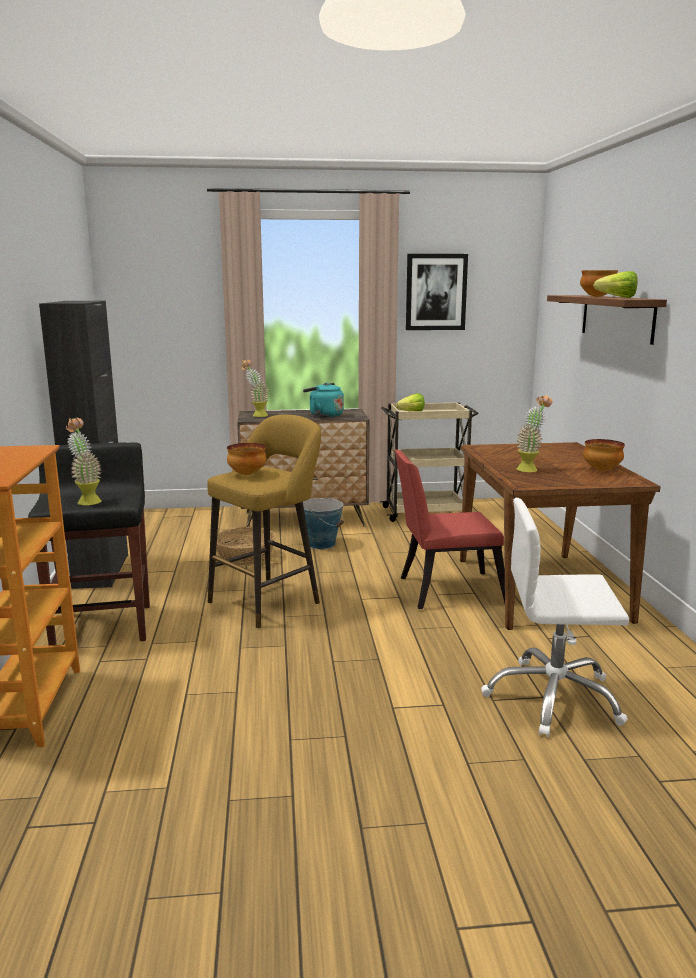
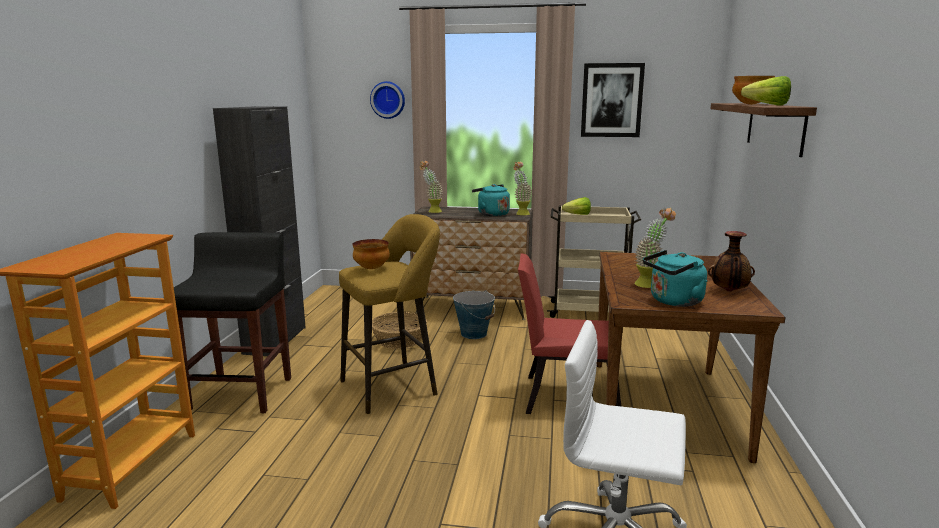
camera: 15 degrees right, 0 degrees up
potted plant [66,418,101,505] -> potted plant moved to [513,162,532,215]
bowl [583,439,625,471] -> vase [708,231,755,292]
none -> wall clock [370,81,405,119]
none -> turquoise kettle [643,250,708,307]

